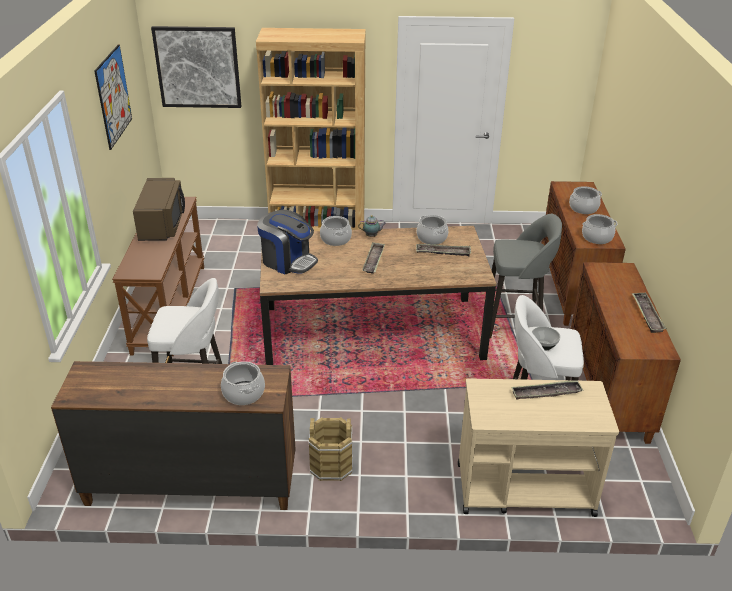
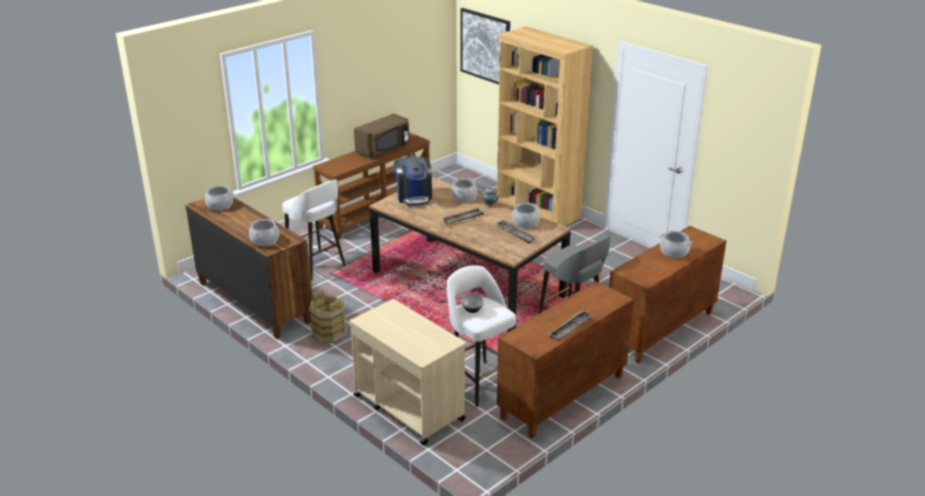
camera: 45 degrees right, 5 degrees down
picture [94,44,132,150] -> none
tray [511,380,584,400] -> none
cooking pot [582,214,618,244] -> cooking pot moved to [205,185,233,210]

